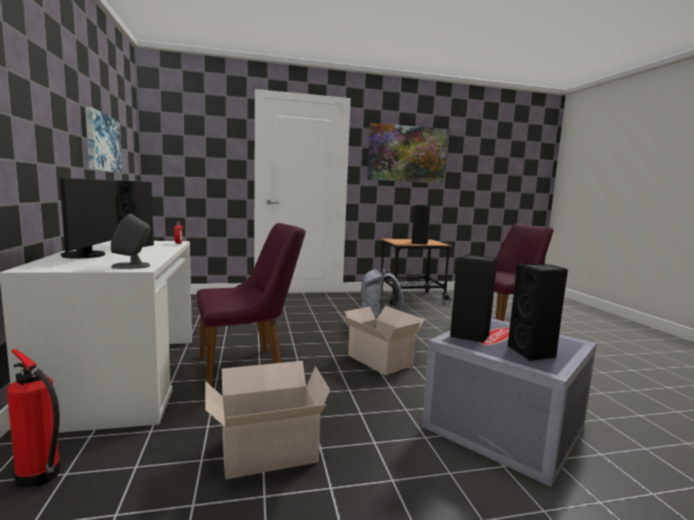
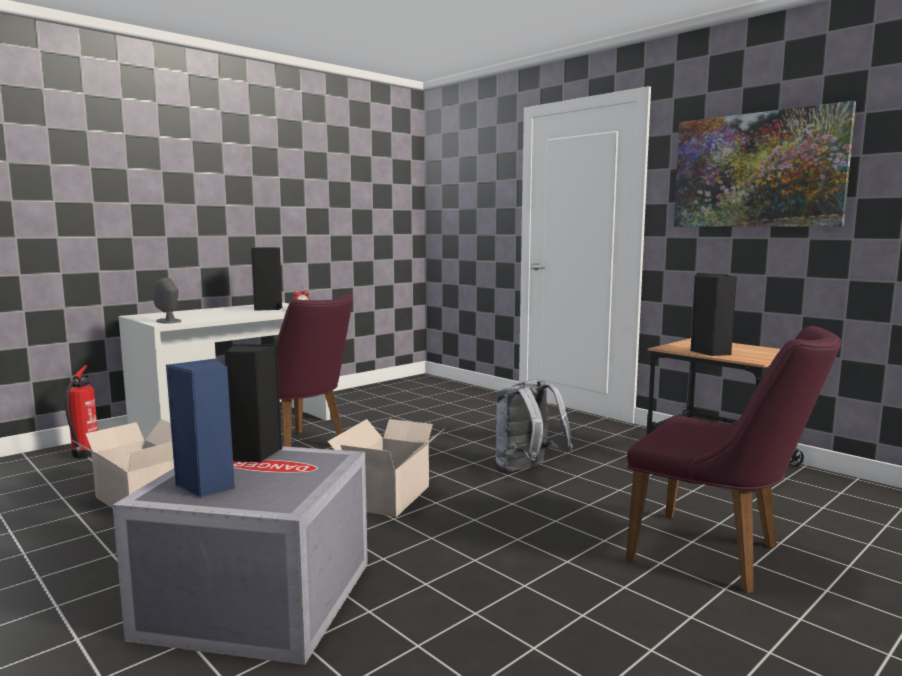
camera: 60 degrees right, 0 degrees up
monitor [60,178,121,259] -> none
picture [85,107,123,173] -> none
black speaker [508,263,568,361] -> blue speaker [165,358,235,498]

